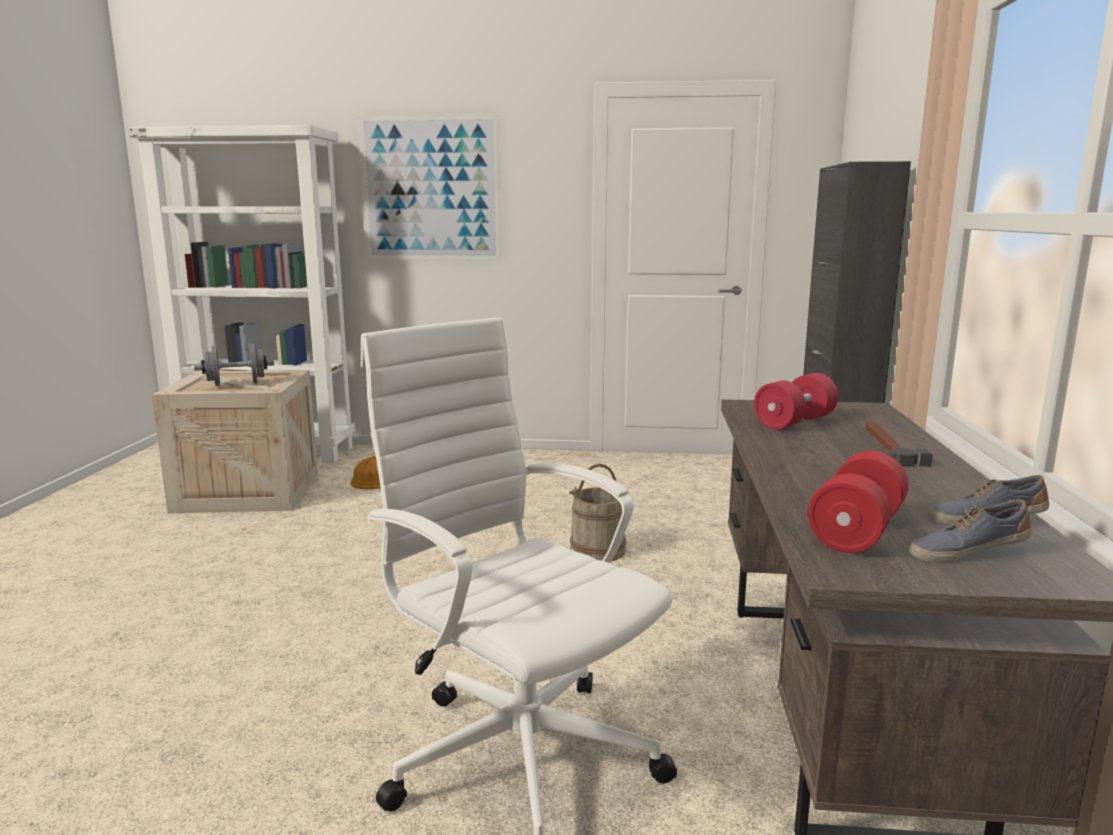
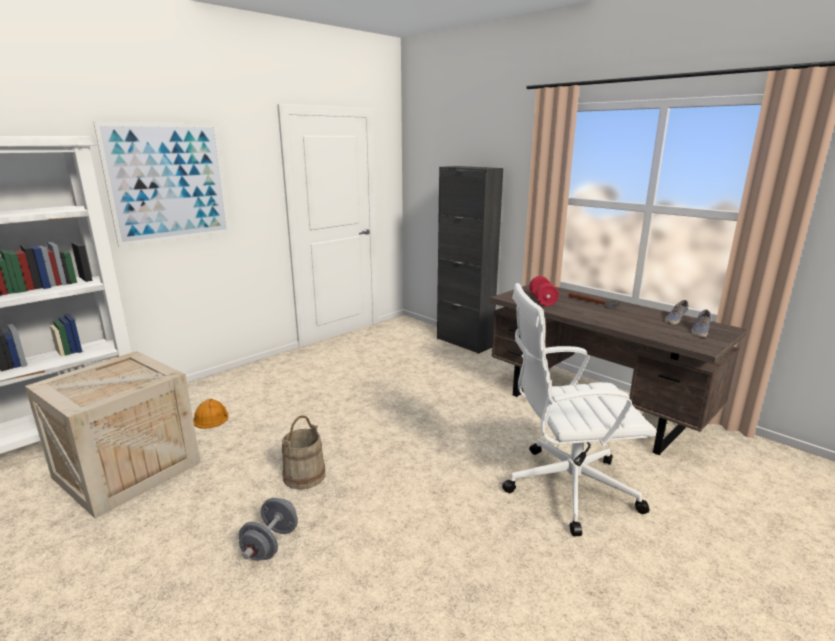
camera: 50 degrees left, 5 degrees up
grey dumbbell [194,343,274,386] -> grey dumbbell moved to [239,498,298,561]
beige bucket [569,464,626,561] -> beige bucket moved to [282,415,325,490]
red dumbbell [808,451,909,553] -> none

